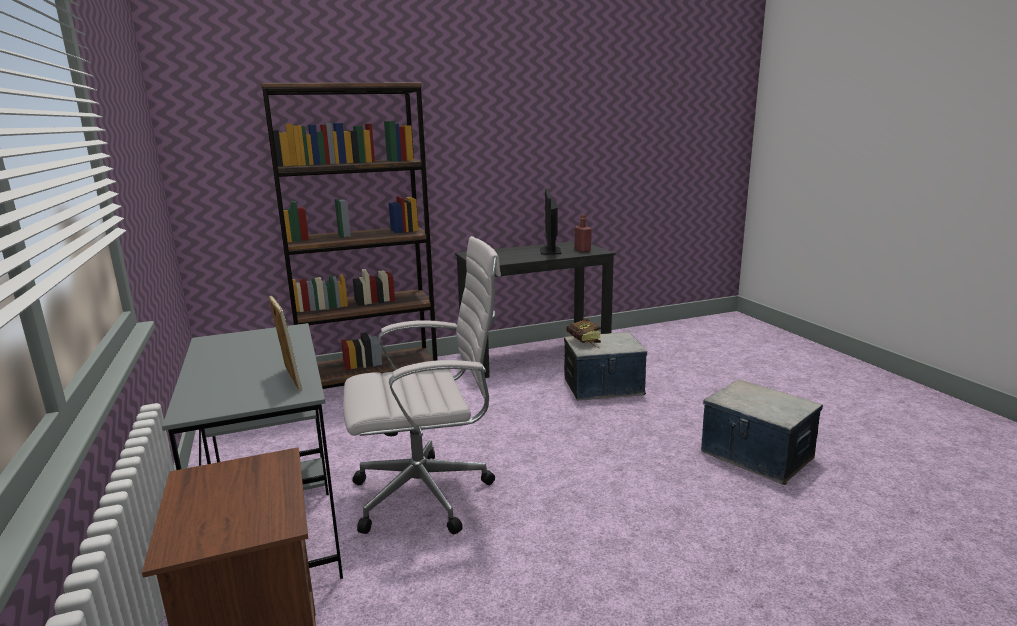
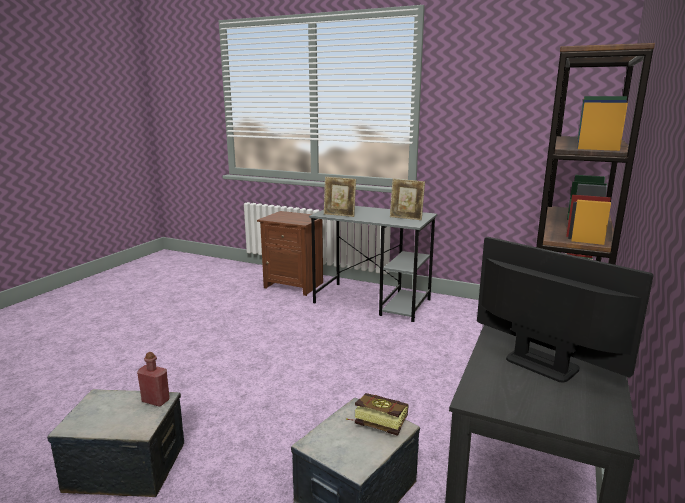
camera: 135 degrees right, 0 degrees up
white office chair [343,236,501,535] -> none
red bottle [575,214,592,252] -> red bottle moved to [137,352,170,407]
none -> picture frame [390,179,425,220]

